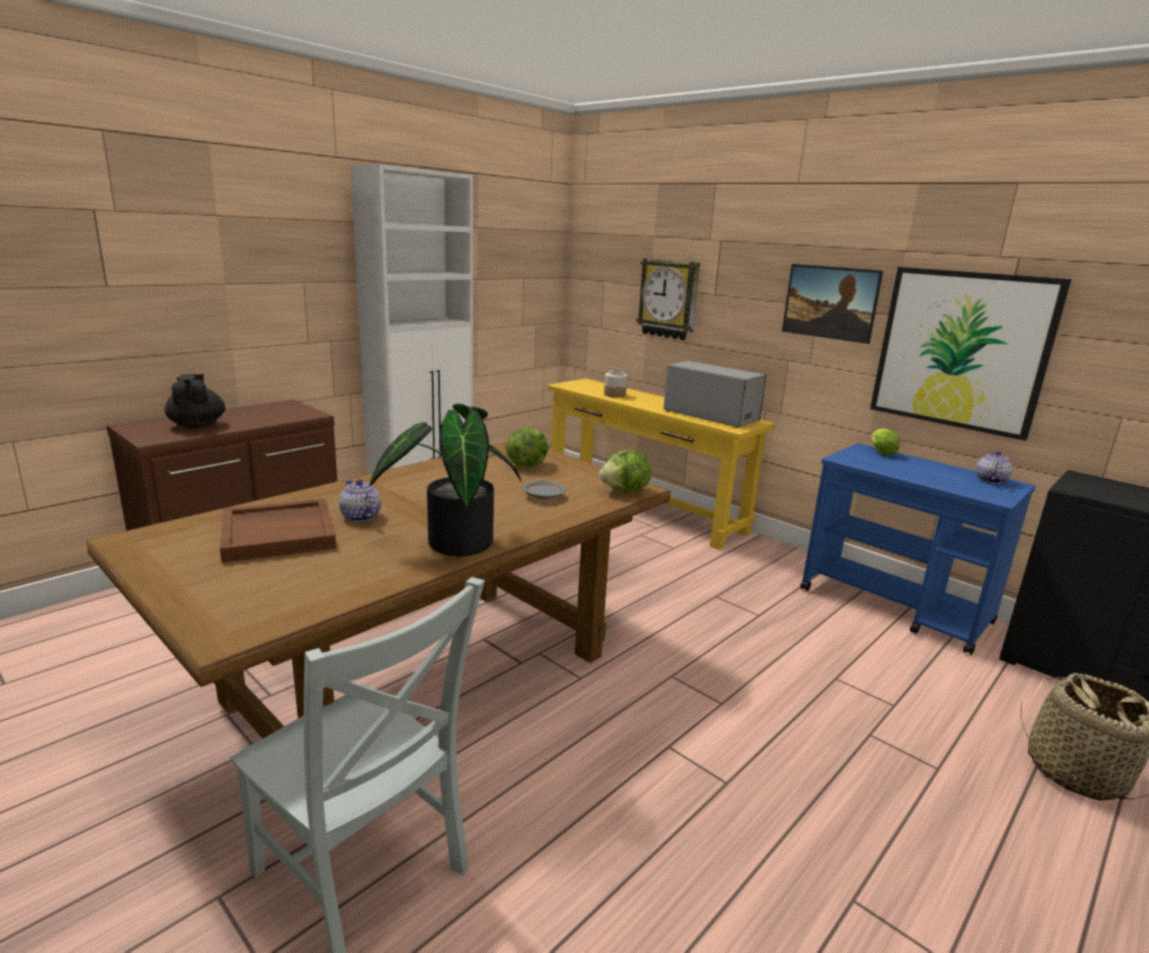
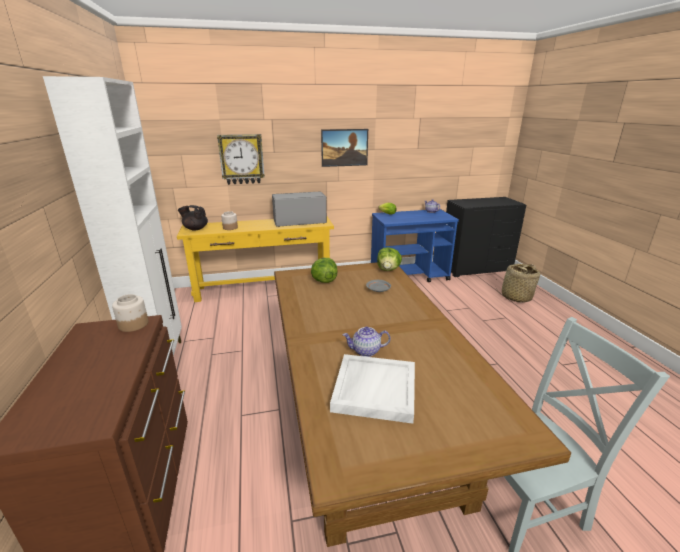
camera: 55 degrees left, 5 degrees up
black teapot [164,374,225,428] -> black teapot moved to [178,205,208,231]
brown tray [220,499,336,563] -> white tray [330,354,415,424]
potted plant [370,404,521,556] -> none
picture [870,267,1071,441] -> none
none -> jar [112,294,148,332]

